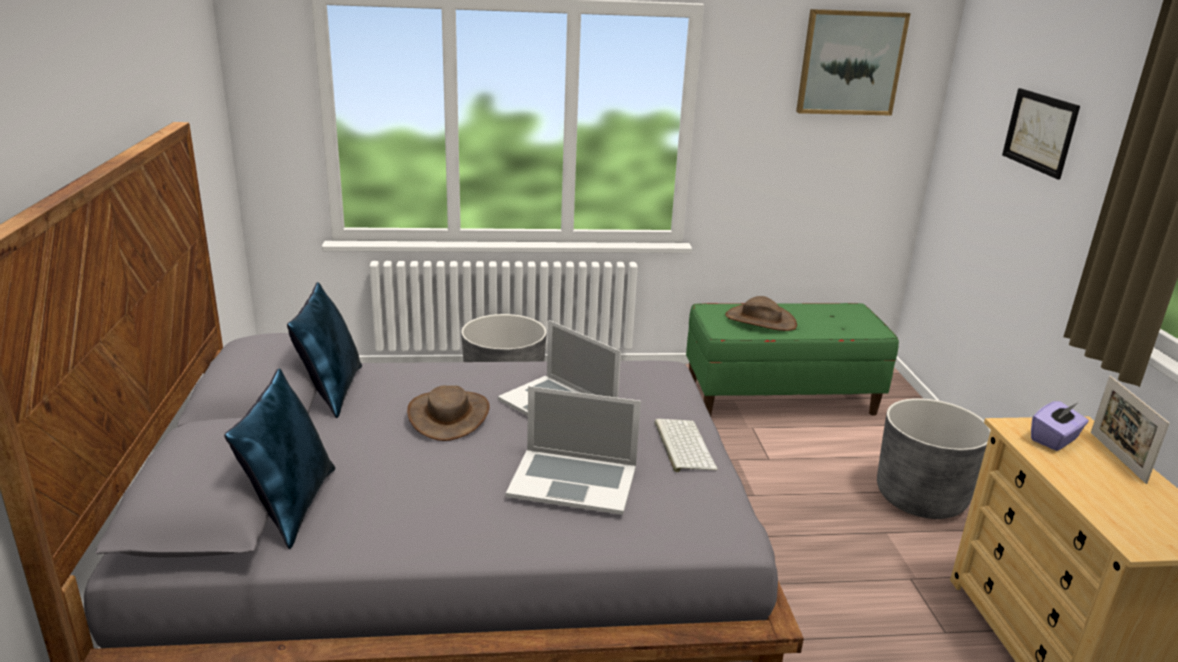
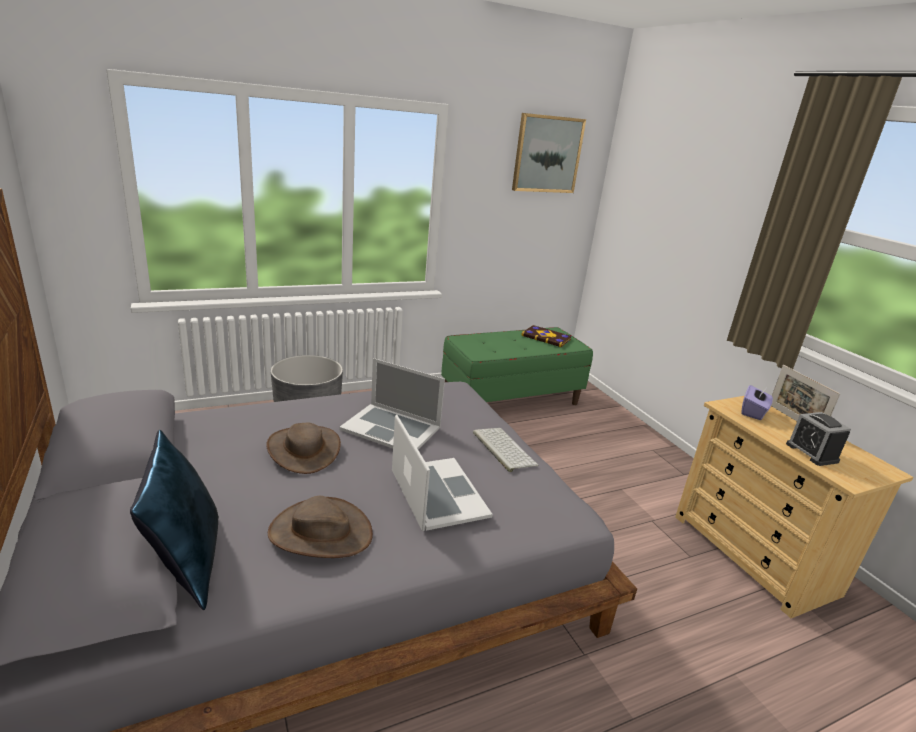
camera: 20 degrees left, 0 degrees up
blue pillow [287,282,362,418] -> none
laptop [506,386,641,515] -> laptop turned 105 degrees counterclockwise [392,415,492,531]
brown hat [725,296,797,331] -> brown hat moved to [268,496,373,558]
grey planter [877,398,991,519] -> none
picture [1002,88,1080,179] -> none
none -> book [521,325,572,347]
none -> alarm clock [786,412,851,466]

